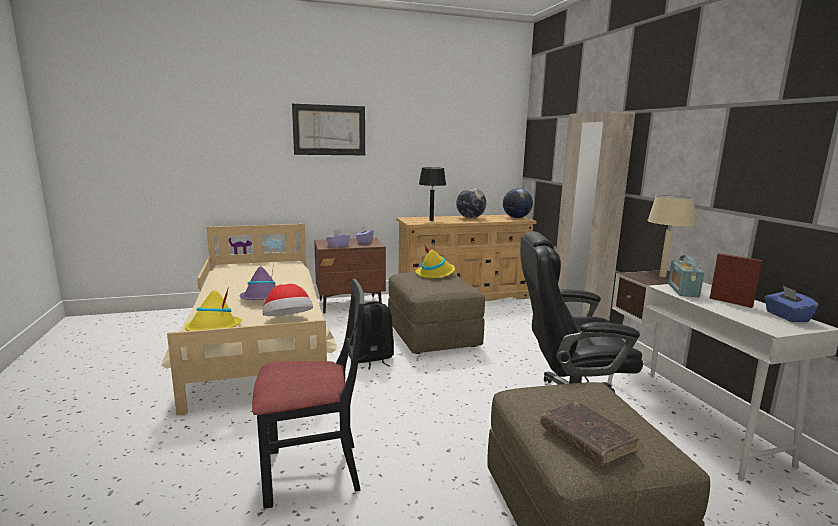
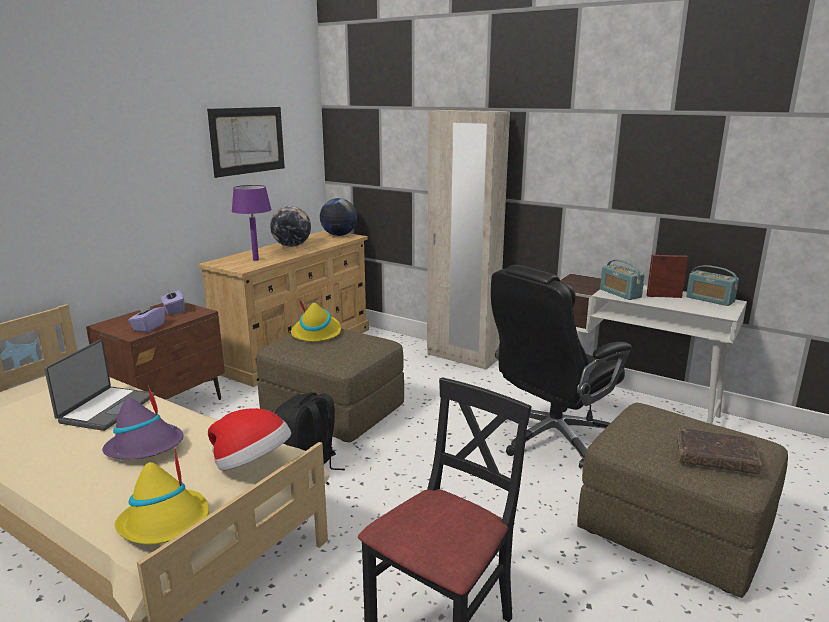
camera: 40 degrees left, 5 degrees up
picture [292,104,365,155] -> picture moved to [207,107,285,178]
black table lamp [419,167,446,221] -> purple table lamp [232,185,272,261]
beige table lamp [647,195,695,277] -> none
blue tissue box [764,286,819,322] -> radio [686,265,739,306]
none -> laptop [44,340,154,431]

